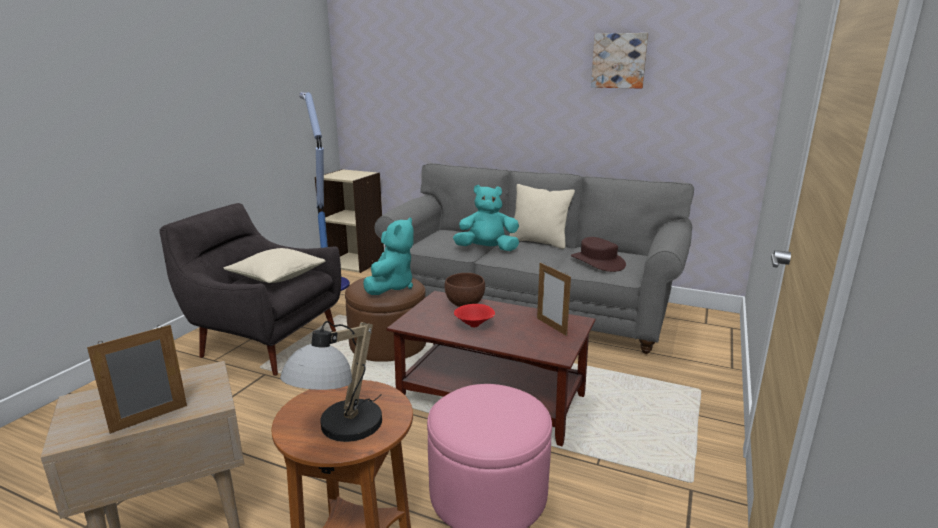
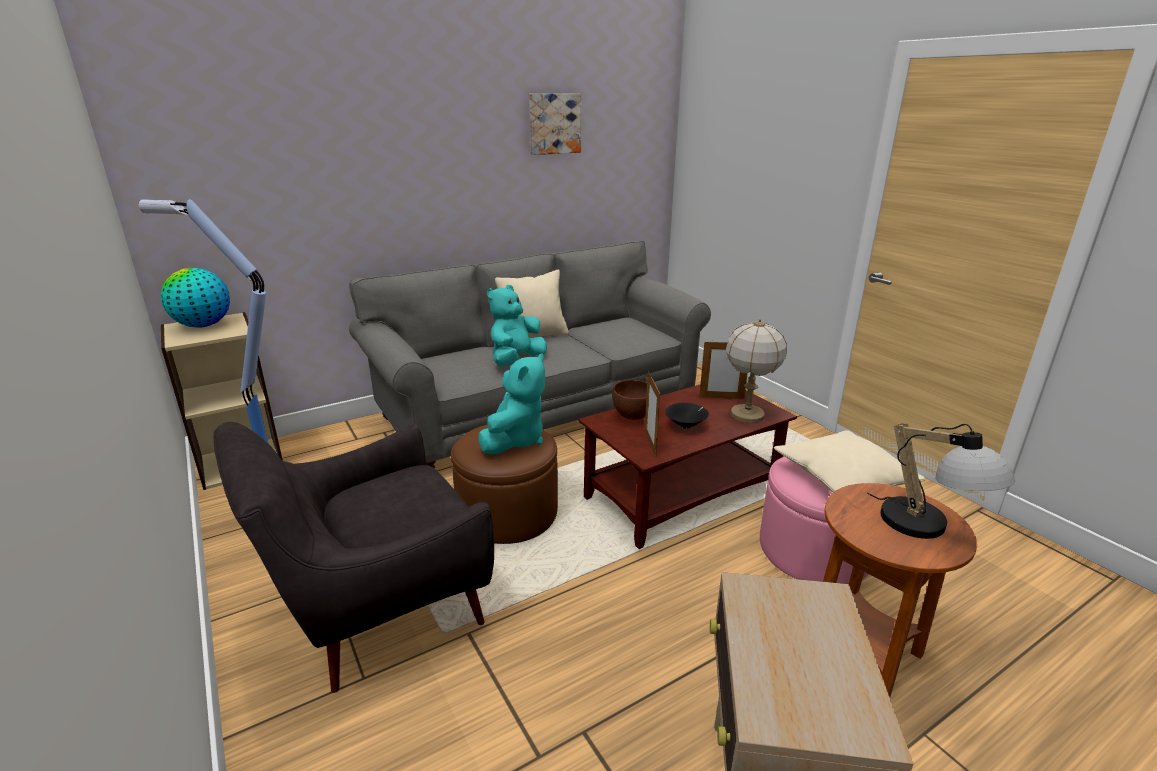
camera: 55 degrees left, 5 degrees up
picture frame [87,325,187,434] -> picture frame moved to [645,371,660,457]
beige pillow [224,248,326,283] -> beige pillow moved to [774,430,925,492]
turquoise plush toy [363,217,414,295] -> turquoise plush toy turned 60 degrees clockwise [478,353,545,454]
red bowl [454,304,495,328] -> black bowl [665,403,709,429]
brown hat [571,237,626,272] -> none
none -> globe [161,268,230,328]
none -> table lamp [726,319,787,423]

